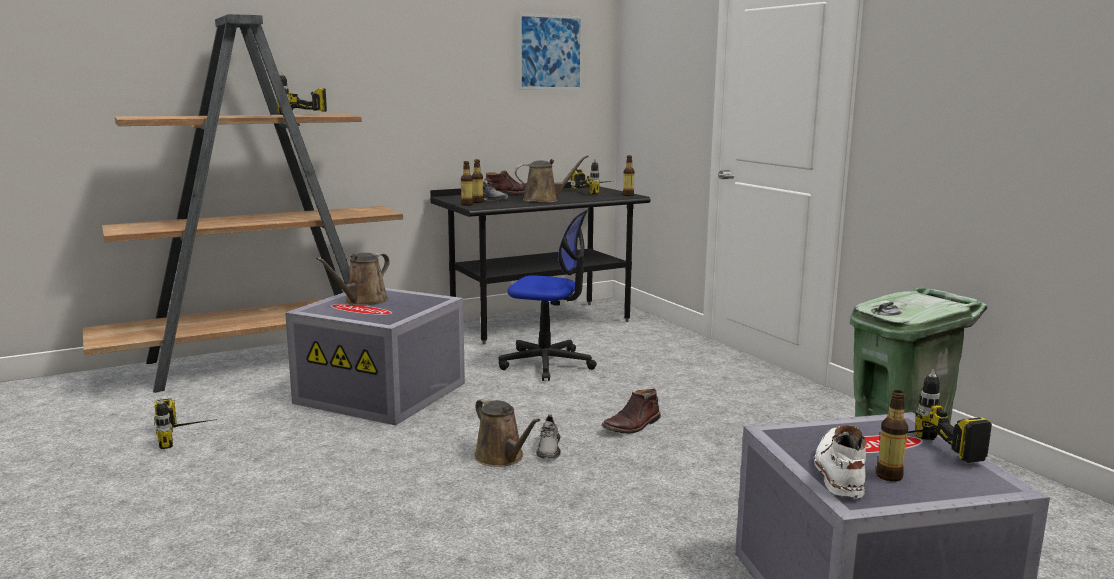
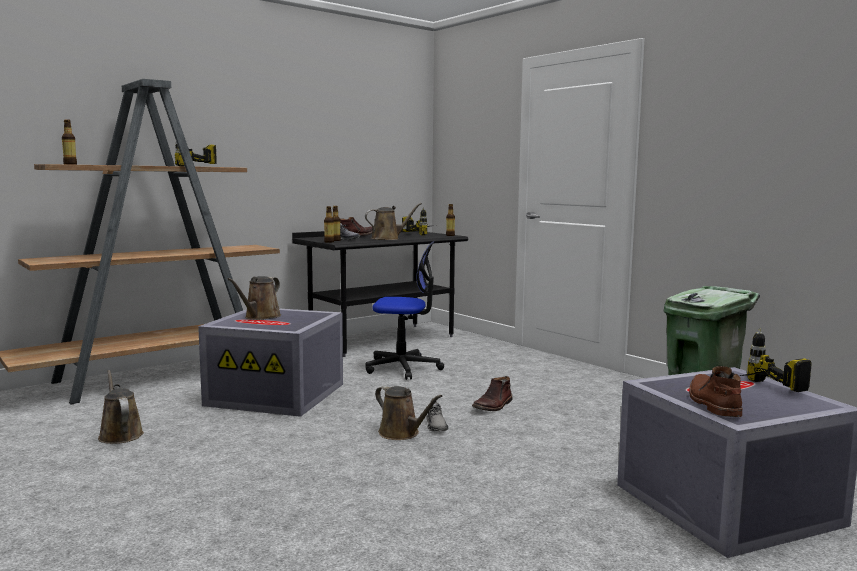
camera: 10 degrees left, 5 degrees down
power drill [154,398,217,449] -> brown watering can [98,370,144,444]
picture [518,14,583,89] -> none
white boot [814,426,867,498] -> brown boot [689,366,743,417]
bottle [876,390,908,482] -> bottle moved to [62,119,77,165]

